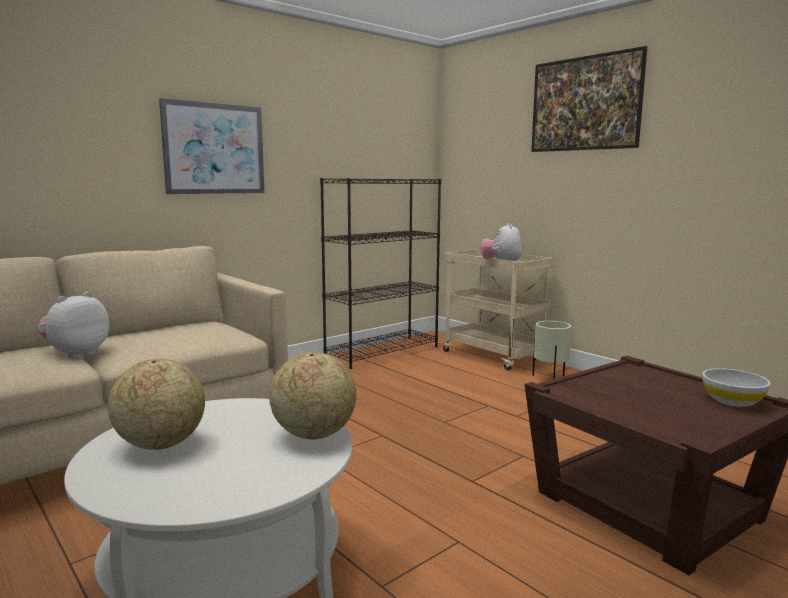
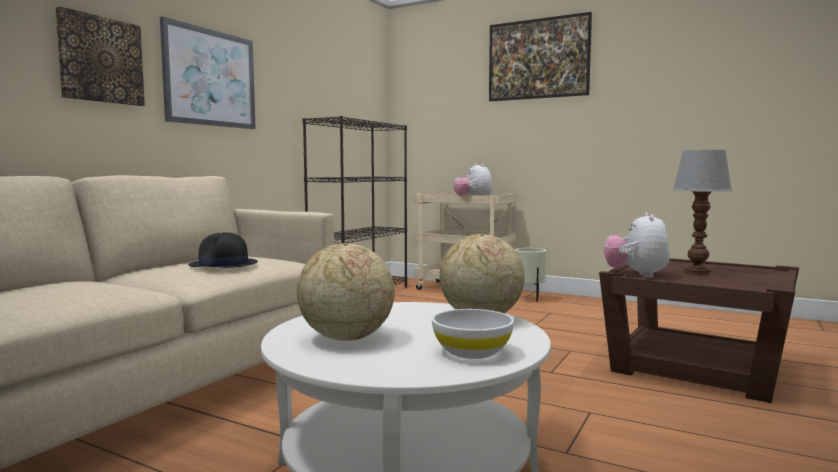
camera: 20 degrees left, 5 degrees down
plush toy [37,292,109,359] -> plush toy moved to [604,213,670,278]
white bowl [702,368,770,407] -> white bowl moved to [432,309,514,359]
none -> picture [55,7,145,106]
none -> black hat [189,232,258,268]
none -> table lamp [673,150,732,275]

